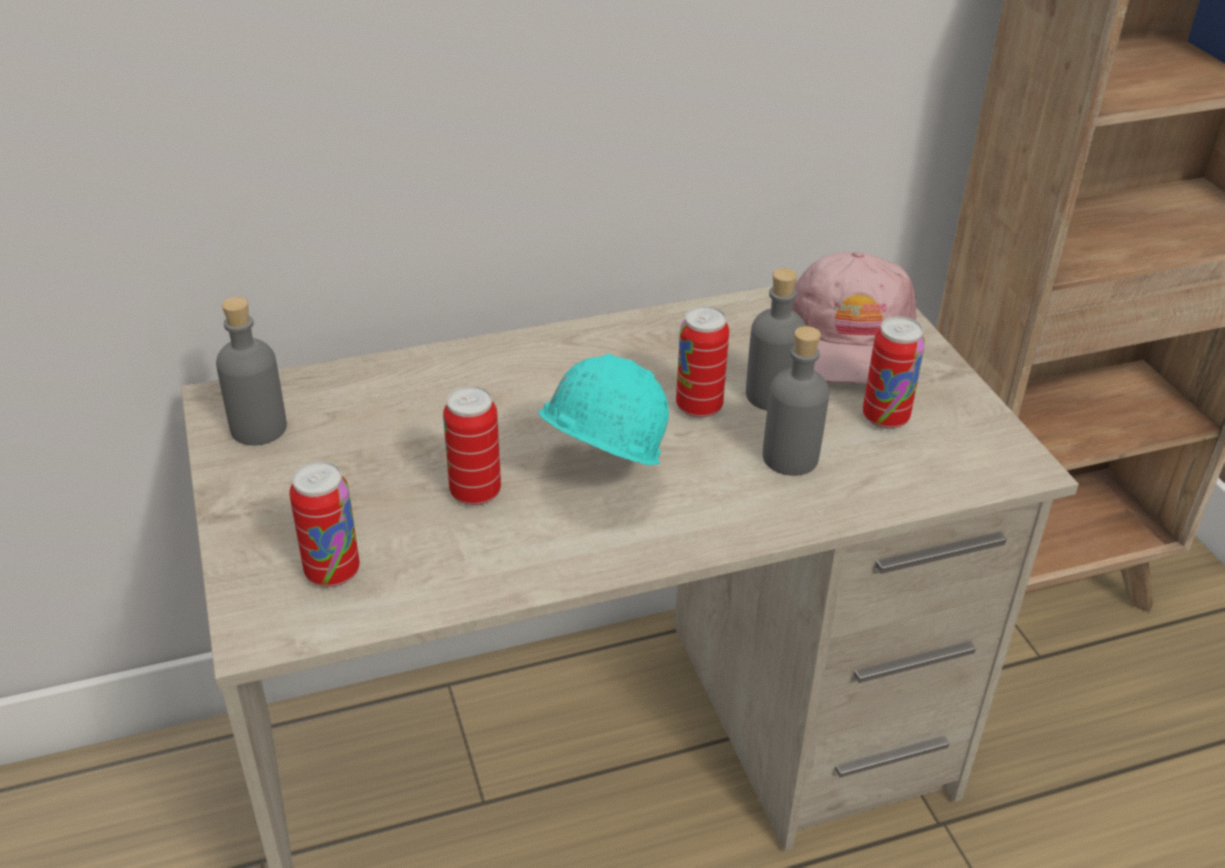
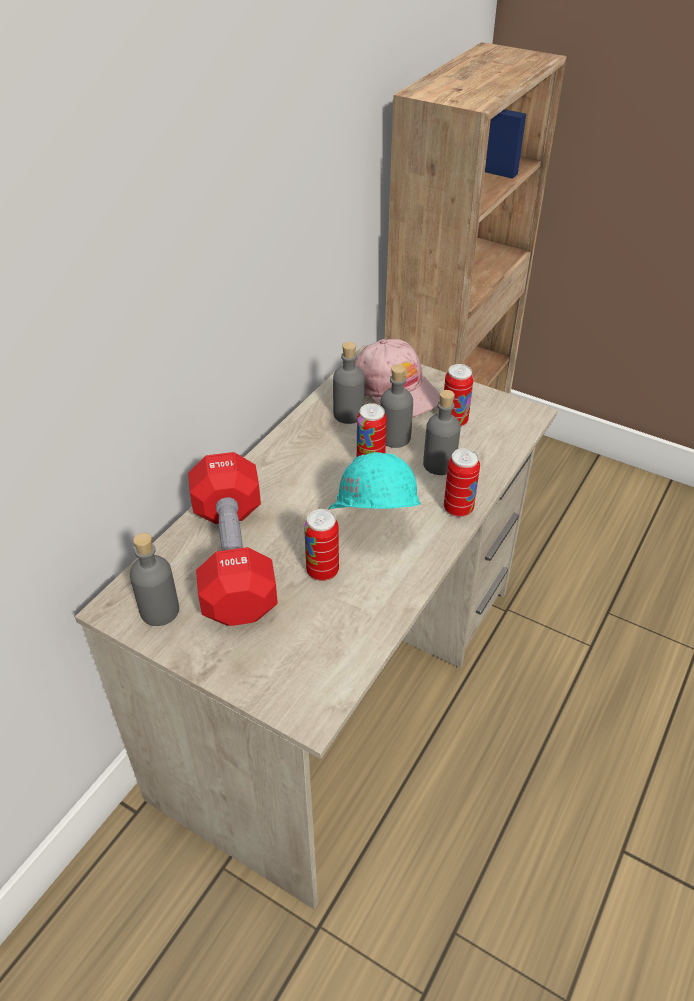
camera: 40 degrees left, 5 degrees up
can [289,461,360,587] -> can moved to [444,448,480,517]
none -> red dumbbell [188,452,278,626]
none -> grey bottle [333,342,365,424]

